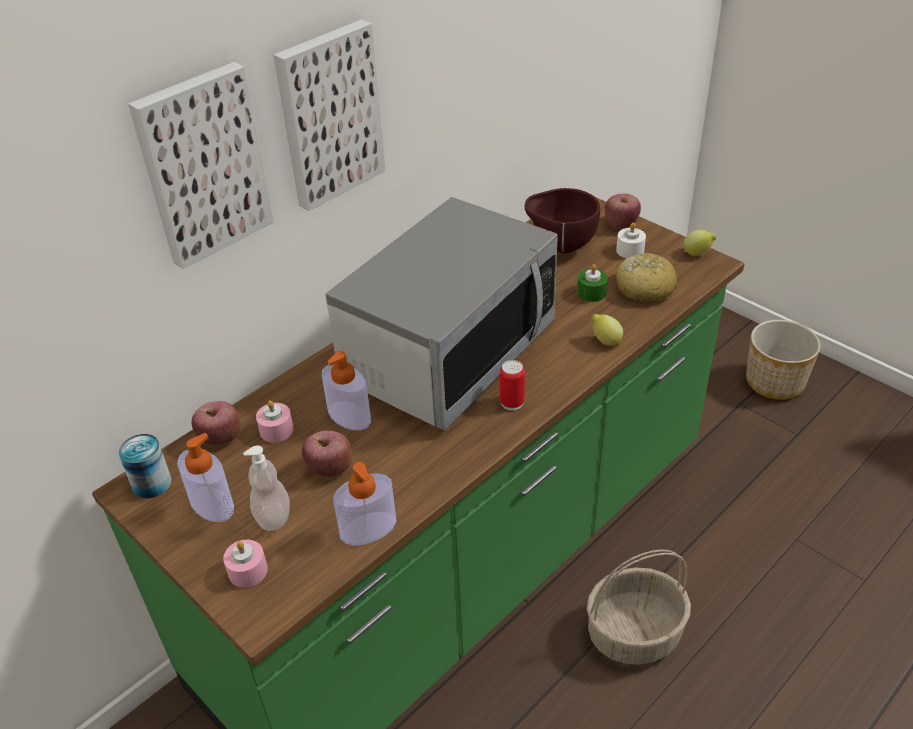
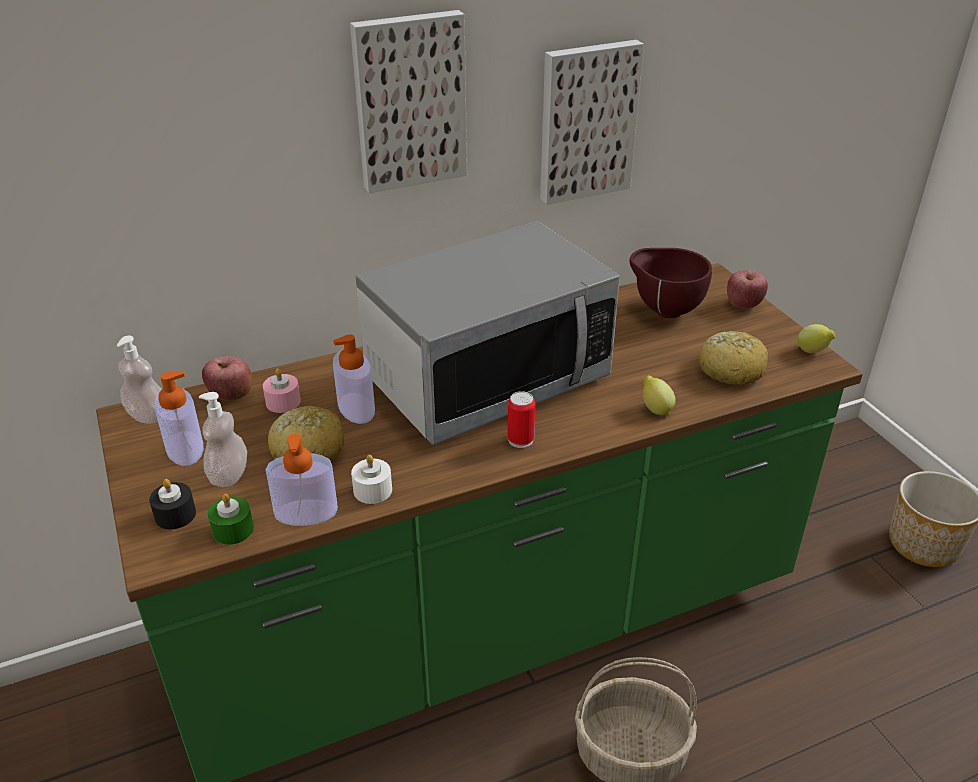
camera: 20 degrees right, 5 degrees down
can [118,434,172,498] -> soap dispenser [117,336,162,424]
picture [128,62,274,269] -> picture moved to [540,40,644,205]
pink candle [223,539,268,588] -> black candle [149,479,196,529]
apple [302,431,352,477] -> bread [268,406,344,461]
green candle [577,264,608,302] -> green candle moved to [208,494,254,545]
white candle [616,222,646,258] -> white candle moved to [351,455,392,504]

